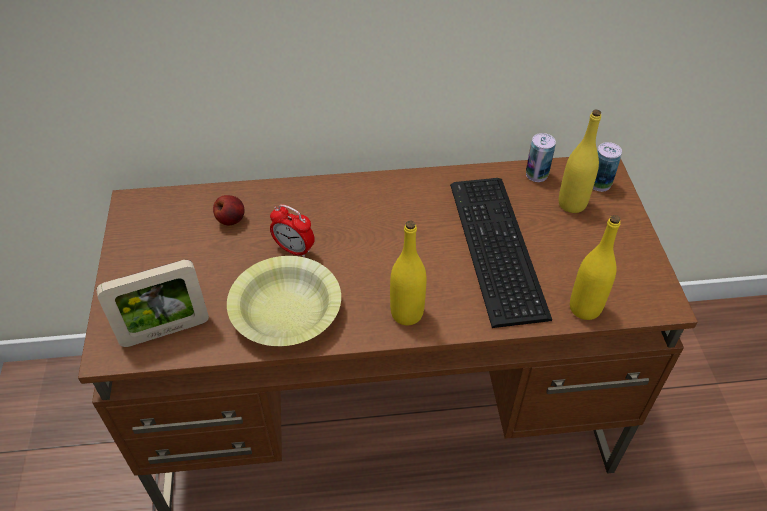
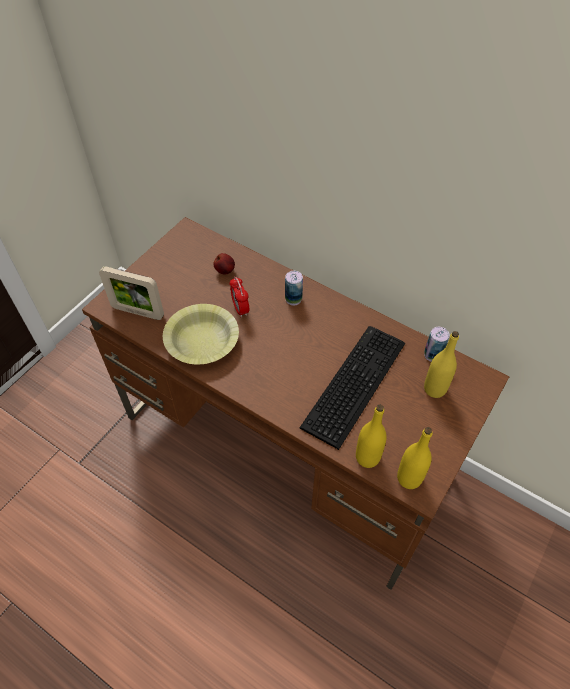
camera: 40 degrees right, 5 degrees up
yellow bottle [390,221,426,325] -> yellow bottle moved to [397,427,432,489]
can [593,142,622,192] -> can moved to [285,271,303,305]

